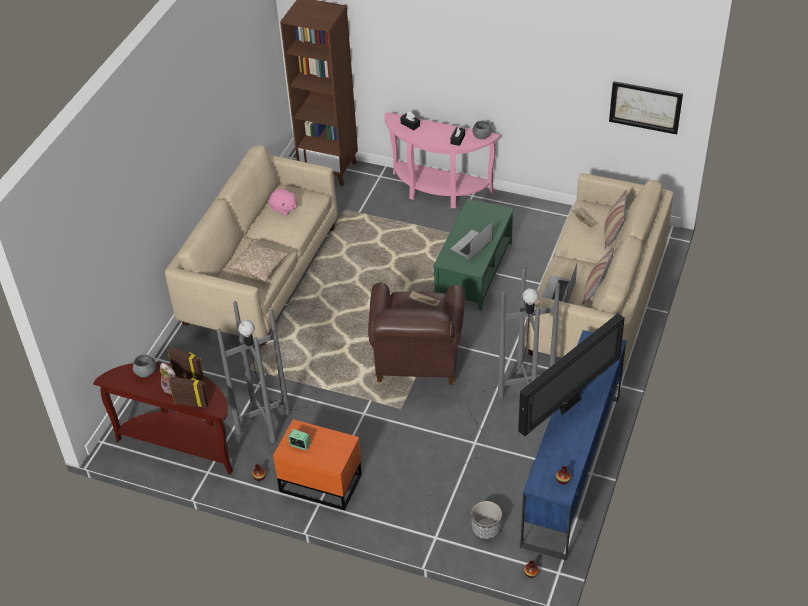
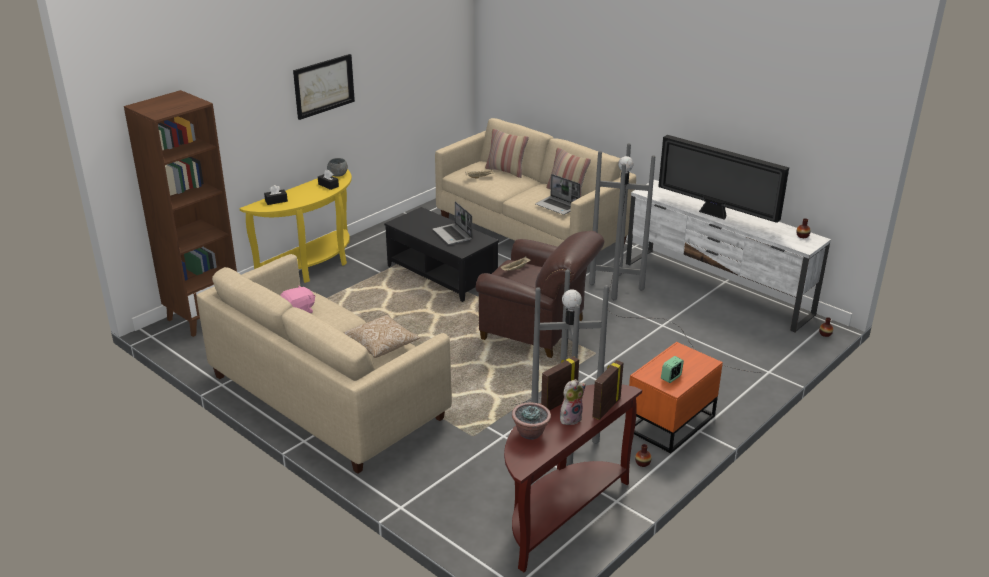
camera: 70 degrees left, 15 degrees down
grey bowl [133,354,156,377] -> potted plant [512,403,551,440]
pink console table [385,112,500,208] -> yellow console table [239,169,352,283]
green coffee table [433,199,514,311] -> black coffee table [384,207,499,302]
planter [471,501,502,539] -> none
television [518,313,625,436] -> television turned 150 degrees clockwise [658,135,789,223]
blue tv stand [520,330,626,561] -> white tv stand [626,180,831,332]
picture [609,81,683,134] -> picture moved to [293,54,355,120]

